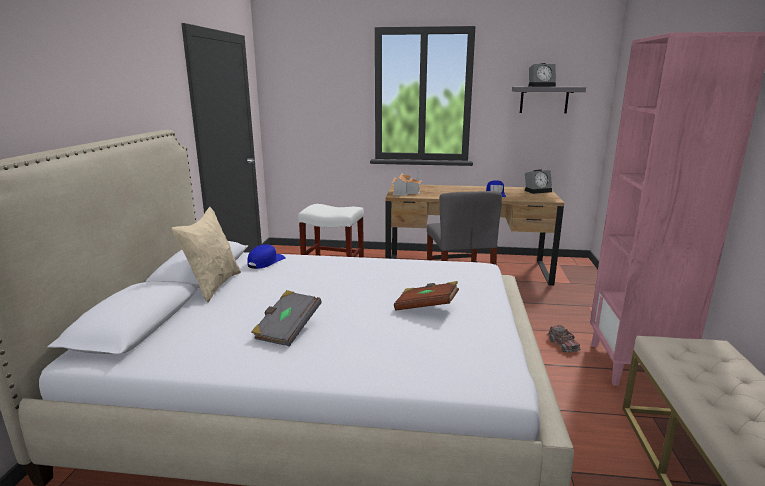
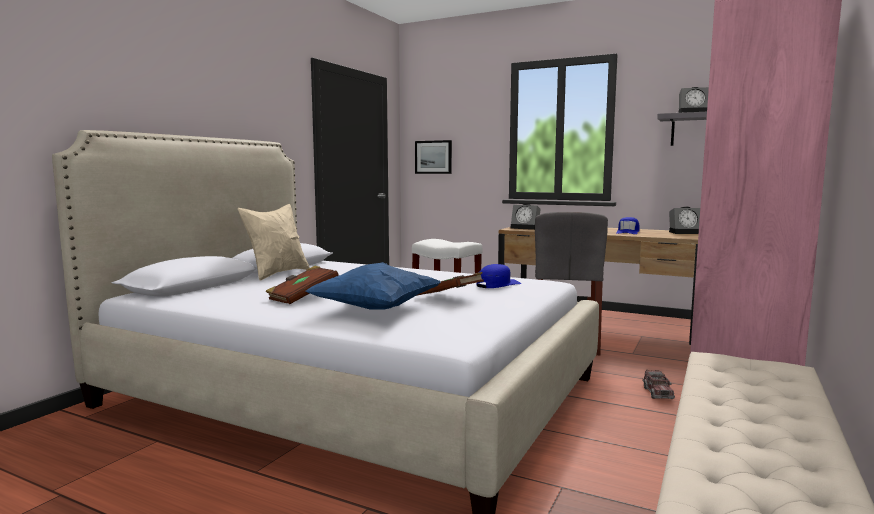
camera: 20 degrees right, 10 degrees down
blue cap [248,244,286,269] -> blue cap moved to [477,264,521,288]
grey book [251,290,322,347] -> brown book [265,266,339,304]
toy house [392,170,422,196] -> alarm clock [510,204,541,230]
none -> blue pillow [306,262,441,310]
none -> picture [415,140,452,174]

